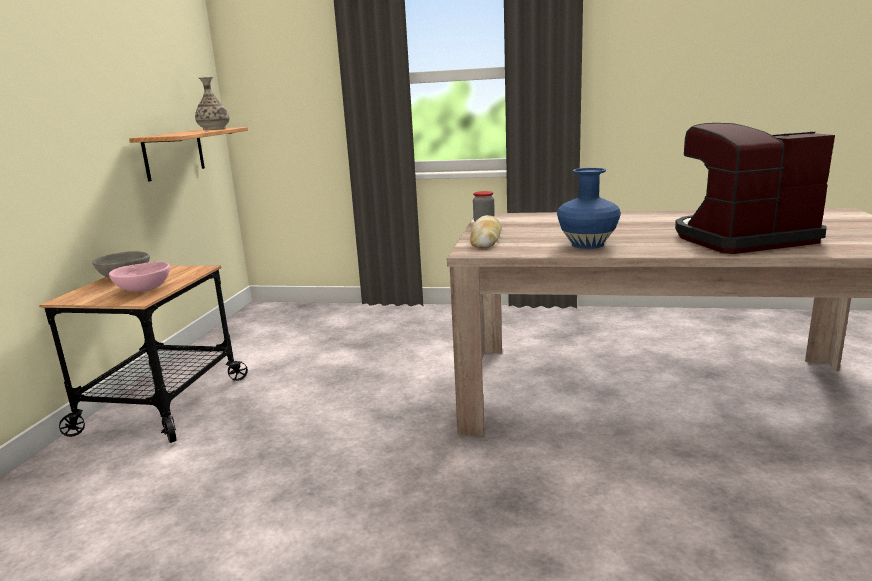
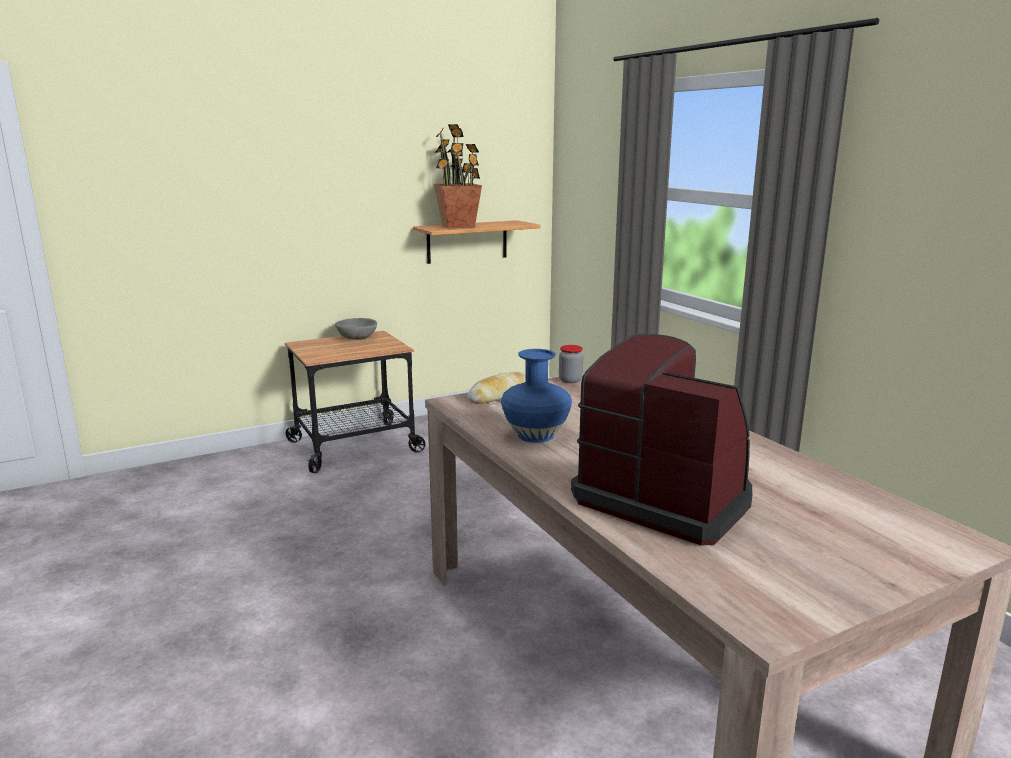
camera: 50 degrees right, 0 degrees up
pink bowl [109,262,170,292] -> none
vase [195,77,230,130] -> none
none -> potted plant [434,124,482,228]

